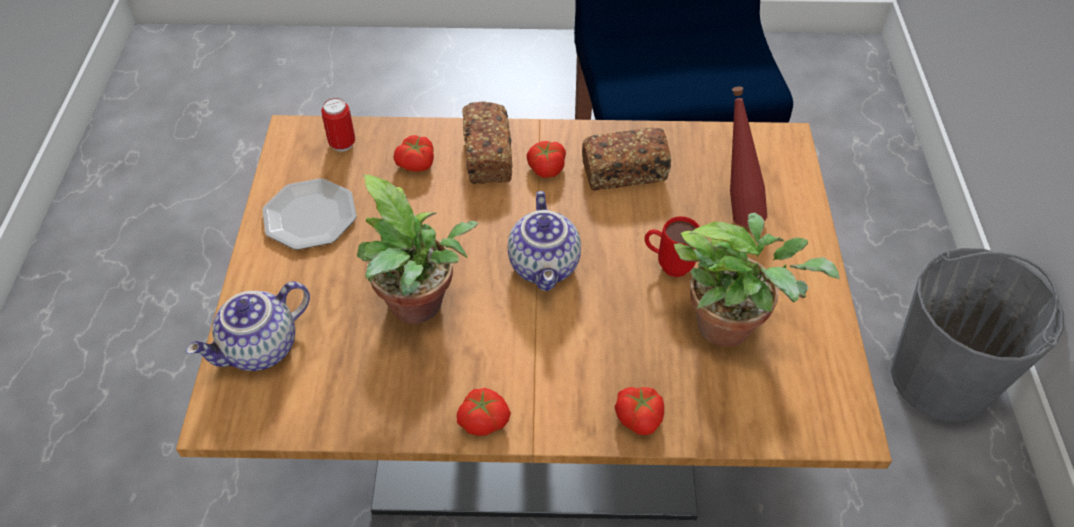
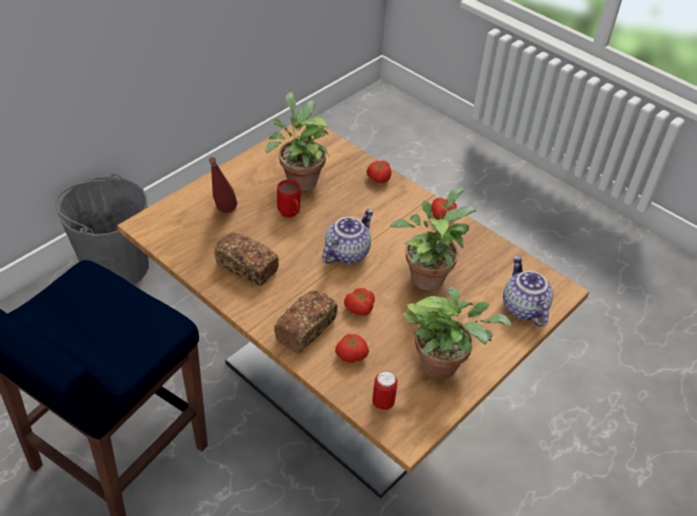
camera: 140 degrees left, 5 degrees down
teapot [186,281,310,371] -> teapot turned 105 degrees counterclockwise [503,256,553,327]
plate [262,178,357,250] -> potted plant [402,287,512,380]
tomato [526,141,566,178] -> tomato moved to [344,288,375,316]

